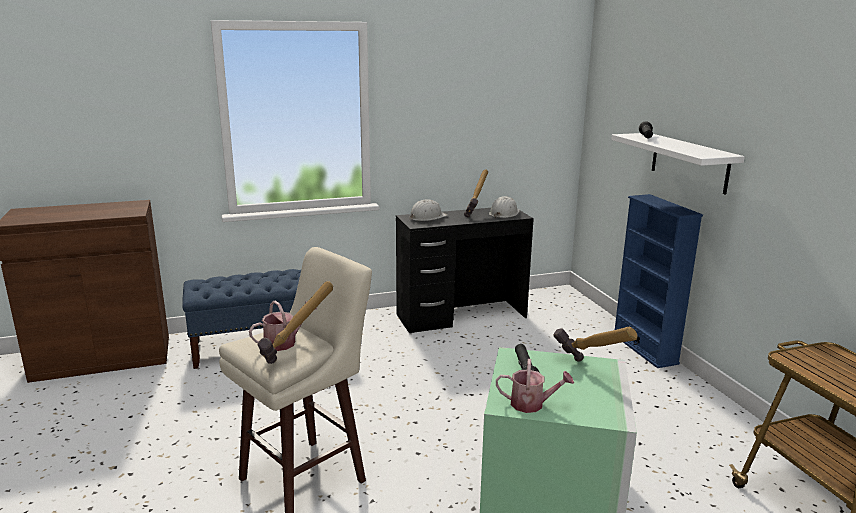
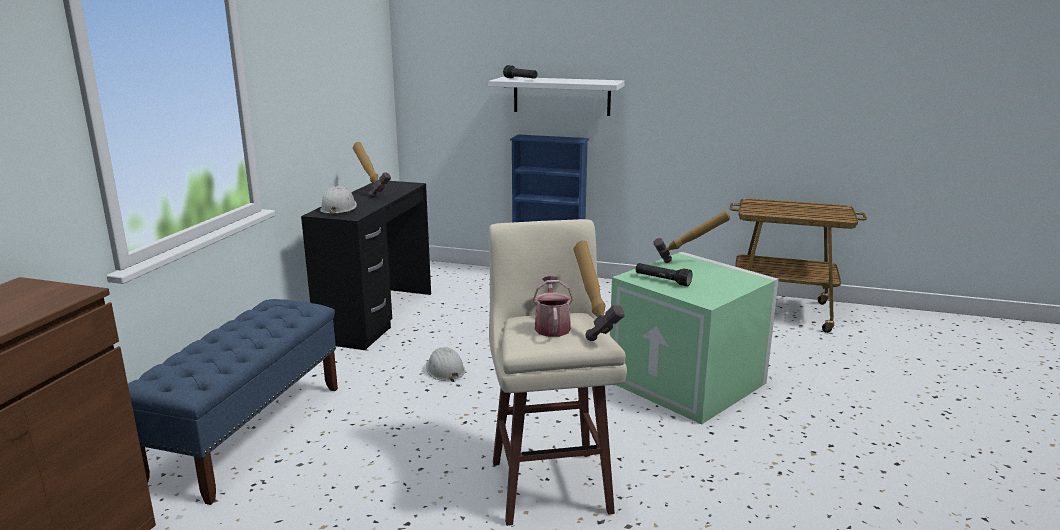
camera: 55 degrees left, 0 degrees up
white hard hat [489,196,519,218] -> white hard hat moved to [426,347,466,382]
watering can [496,359,574,413] -> none

